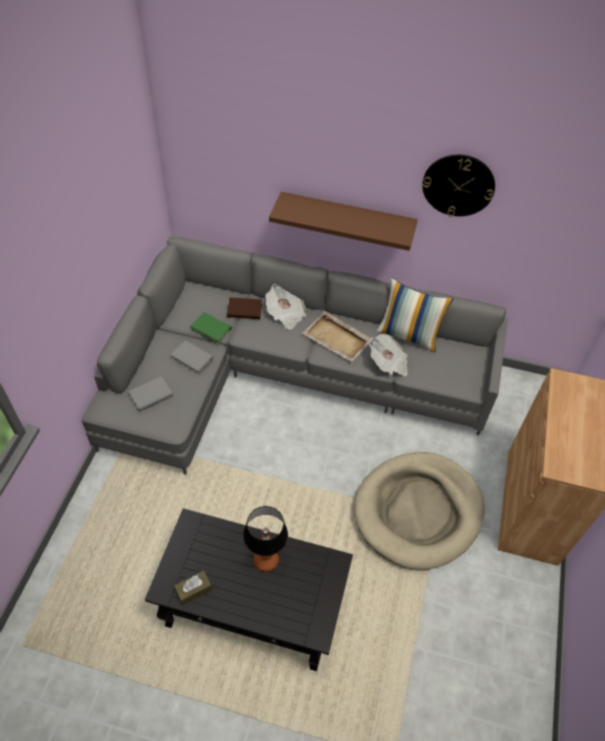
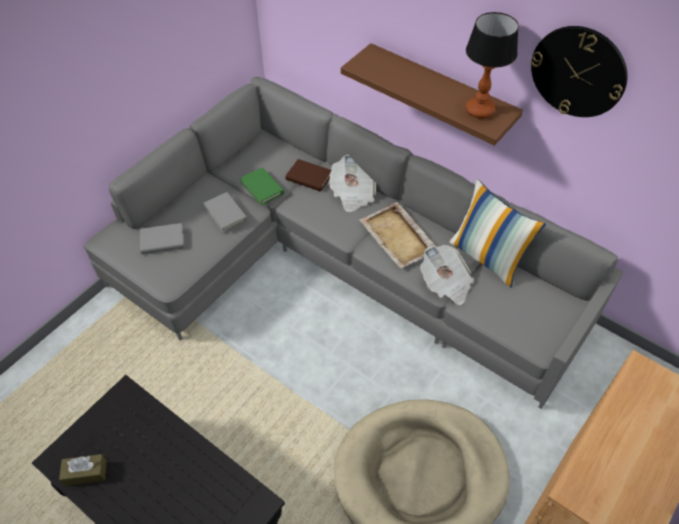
camera: 25 degrees right, 0 degrees up
table lamp [243,506,288,572] -> table lamp moved to [466,12,519,119]

